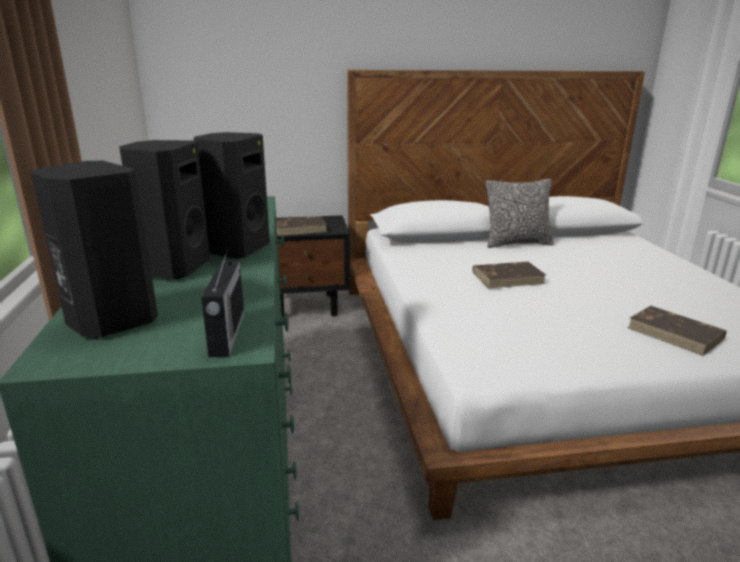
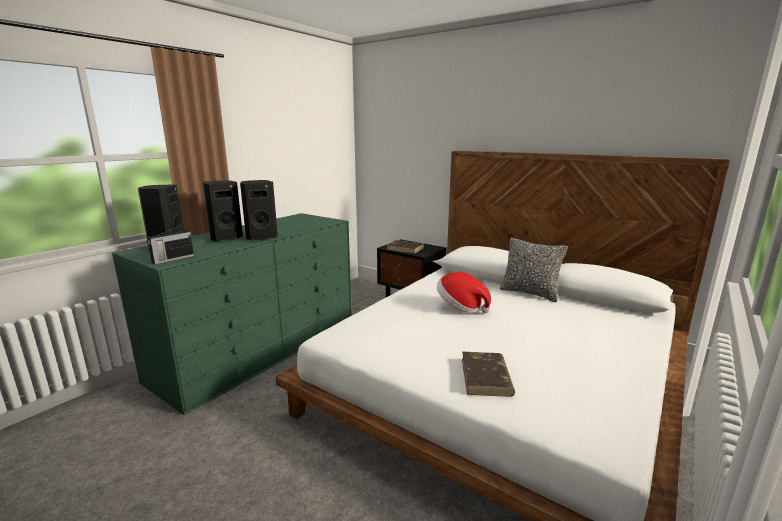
camera: 45 degrees right, 5 degrees down
brown book [473,261,546,288] -> hat [437,272,491,314]

